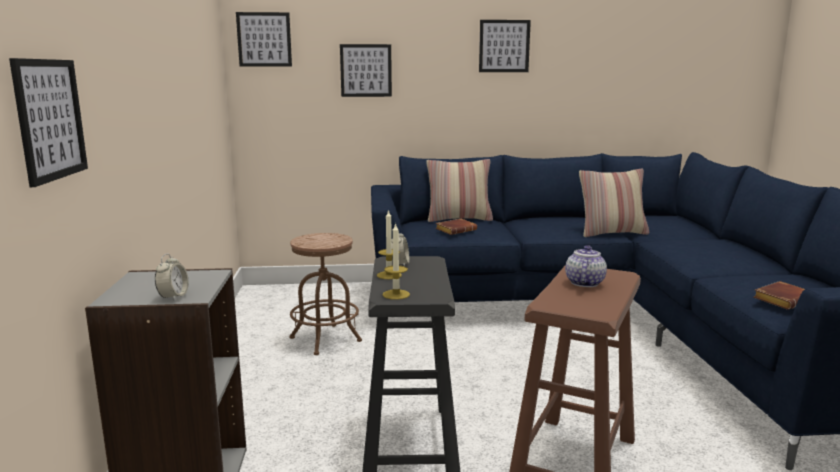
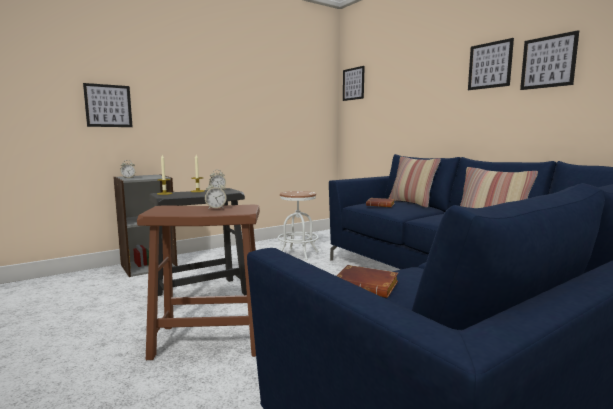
camera: 60 degrees right, 5 degrees down
brown stool [290,233,362,355] -> white stool [278,191,319,261]
picture [340,44,392,97] -> picture moved to [520,30,579,90]
teapot [565,245,607,287] -> alarm clock [205,181,227,209]

